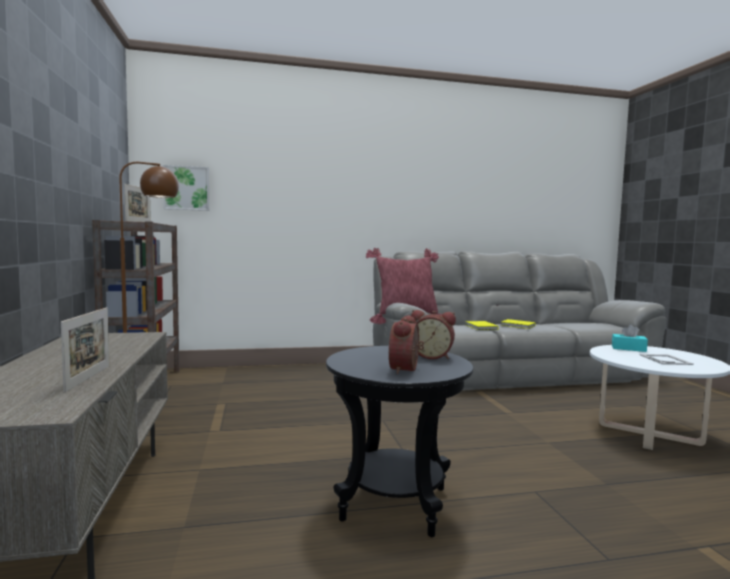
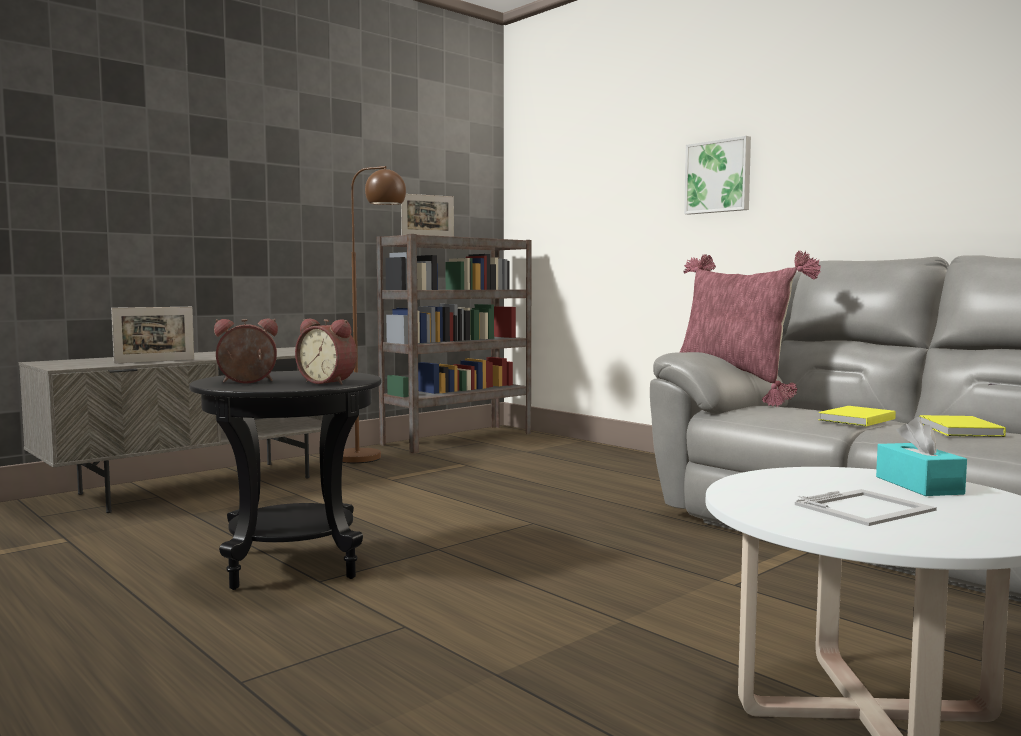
camera: 60 degrees right, 0 degrees up
picture [163,165,209,211] -> picture moved to [684,136,751,215]
alarm clock [411,310,456,359] -> alarm clock turned 45 degrees counterclockwise [295,319,357,385]

